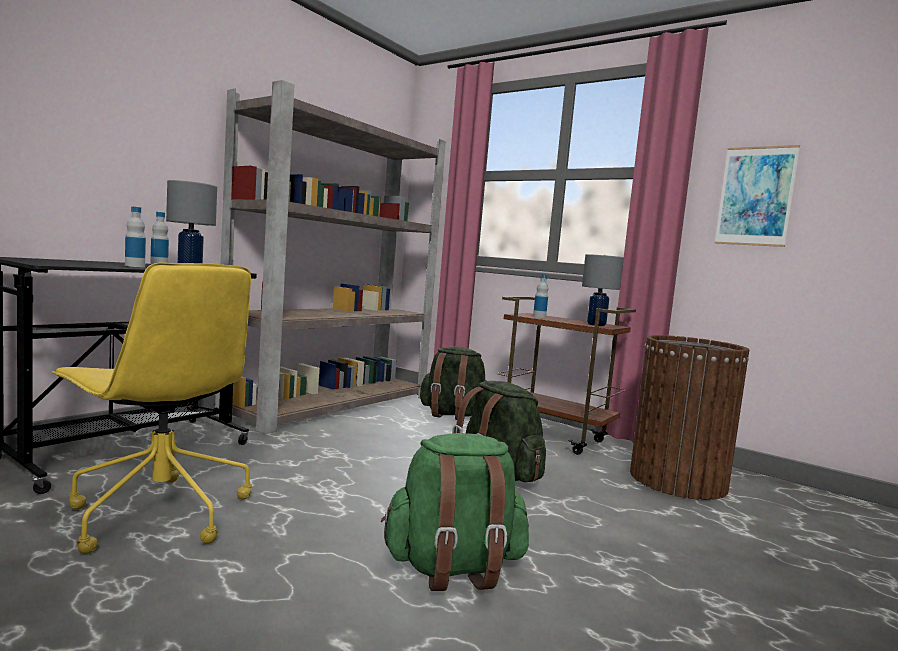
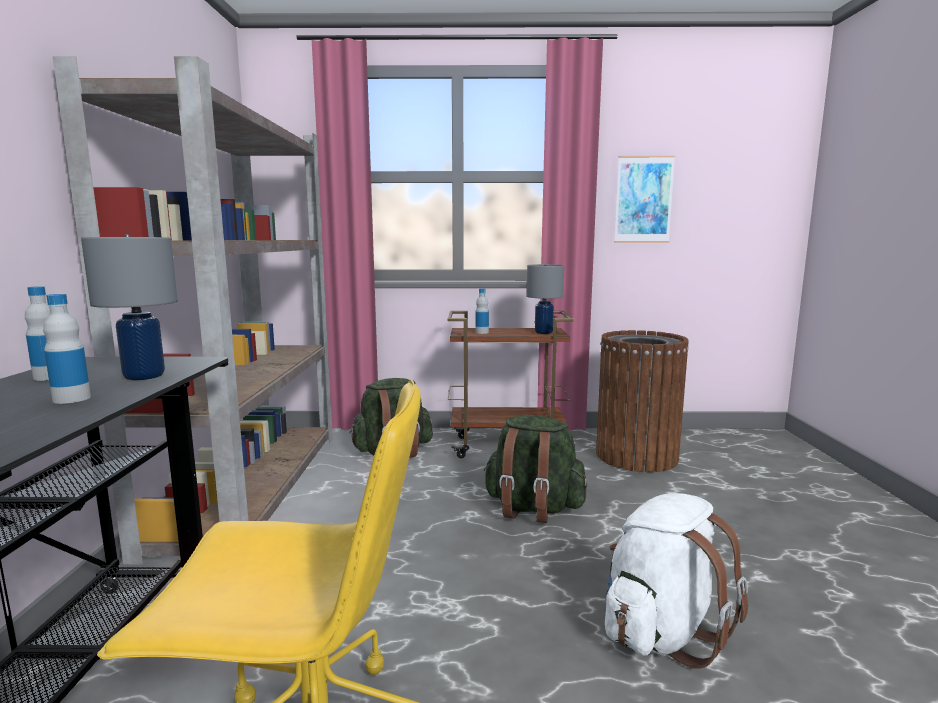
camera: 35 degrees left, 5 degrees up
green backpack [381,433,529,591] -> white backpack [605,493,748,669]

